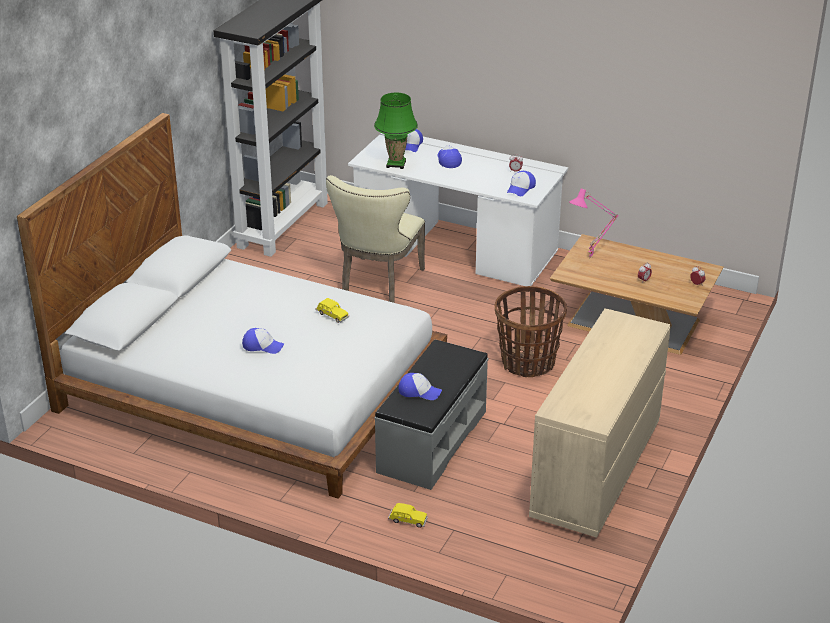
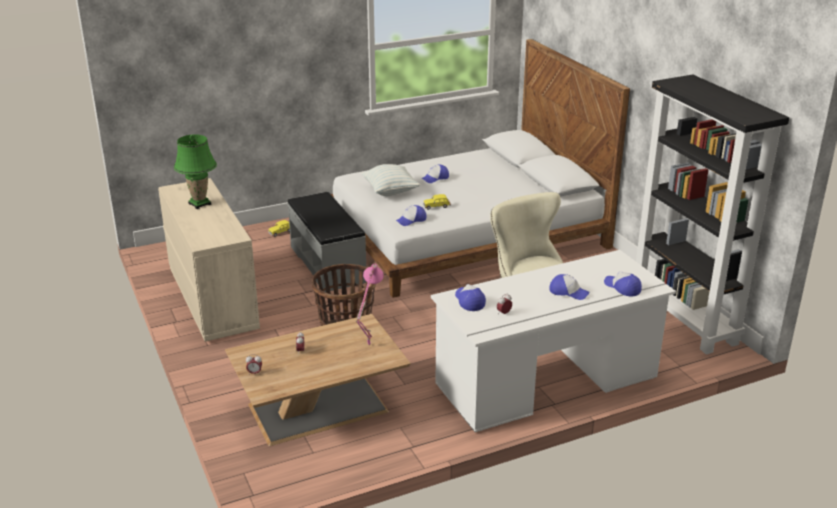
camera: 130 degrees right, 5 degrees down
green table lamp [374,93,418,169] -> green table lamp moved to [174,134,217,209]
cap [398,373,442,400] -> cap moved to [396,205,427,226]
none -> pillow [361,164,420,196]

